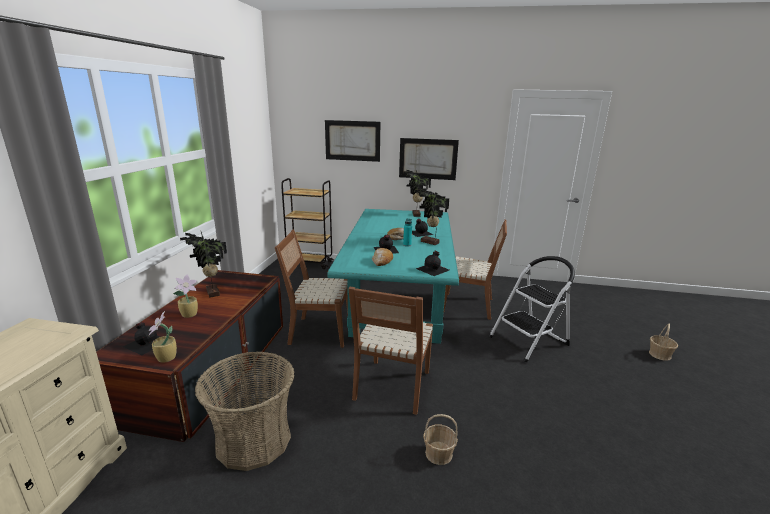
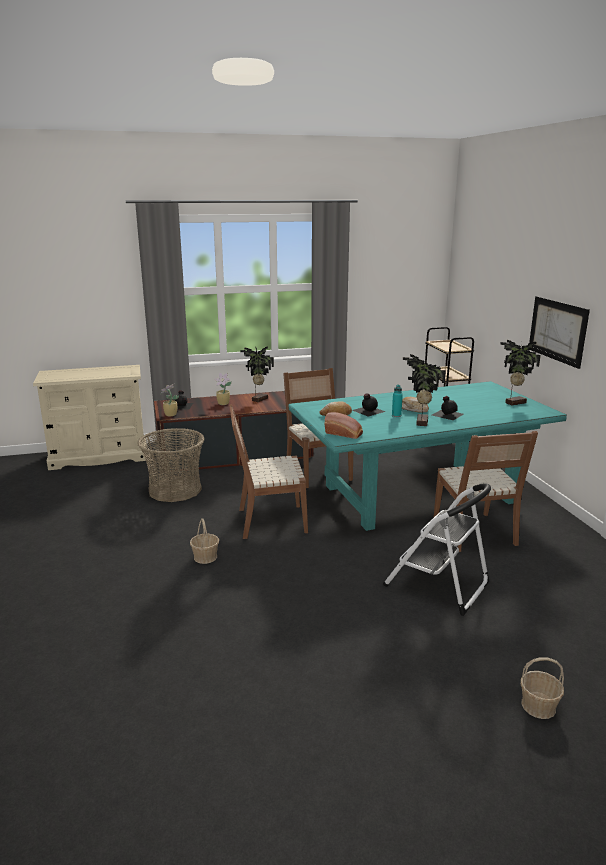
camera: 65 degrees right, 0 degrees up
picture [325,120,380,162] -> none
black bottle [416,251,449,276] -> bread [324,412,363,439]

